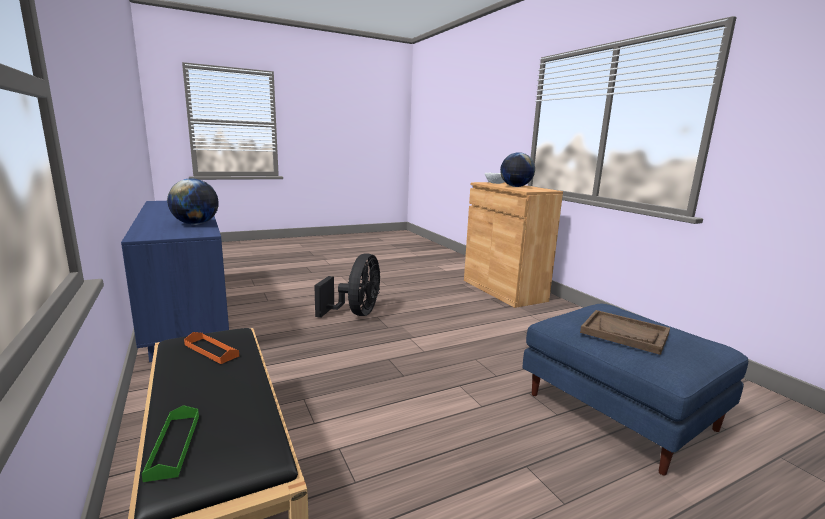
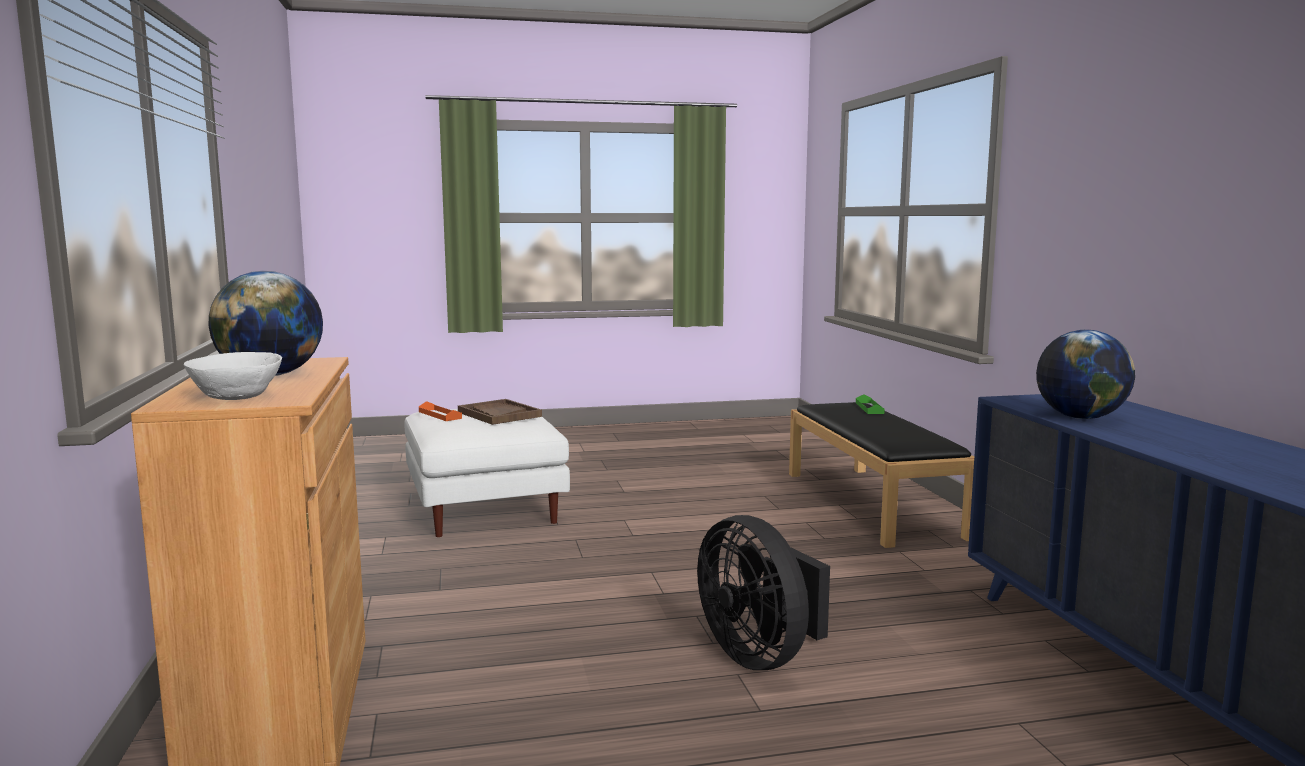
camera: 165 degrees left, 5 degrees down
orange tray [184,332,239,364] -> orange tray moved to [419,401,462,421]
black fan [314,253,380,318] -> black fan turned 60 degrees counterclockwise [697,515,830,670]
blue ottoman [523,304,748,476] -> white ottoman [405,409,570,537]

